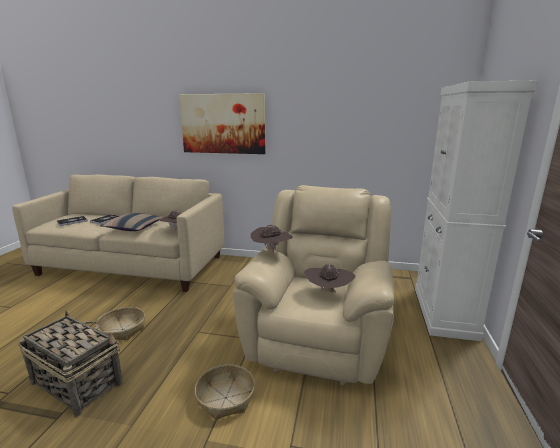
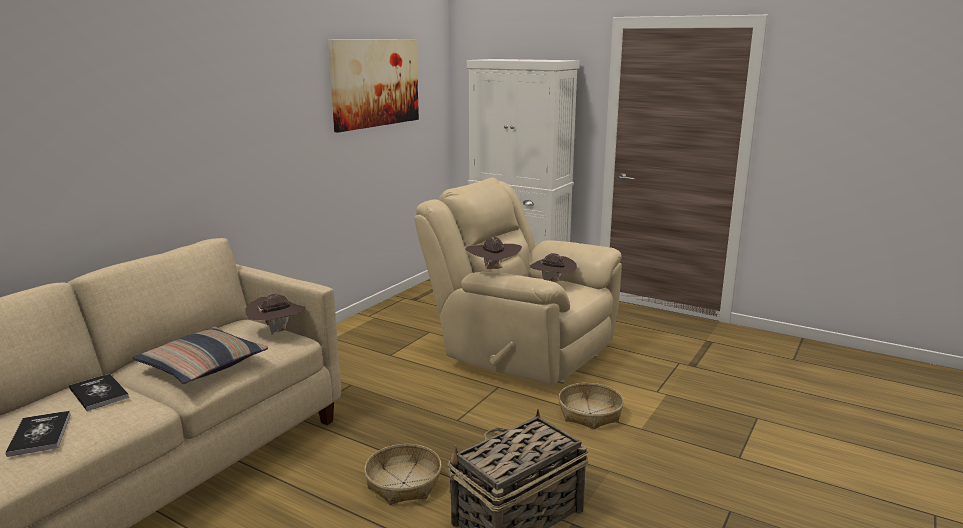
camera: 70 degrees left, 0 degrees up
picture [179,93,265,154] -> picture moved to [328,39,419,133]

